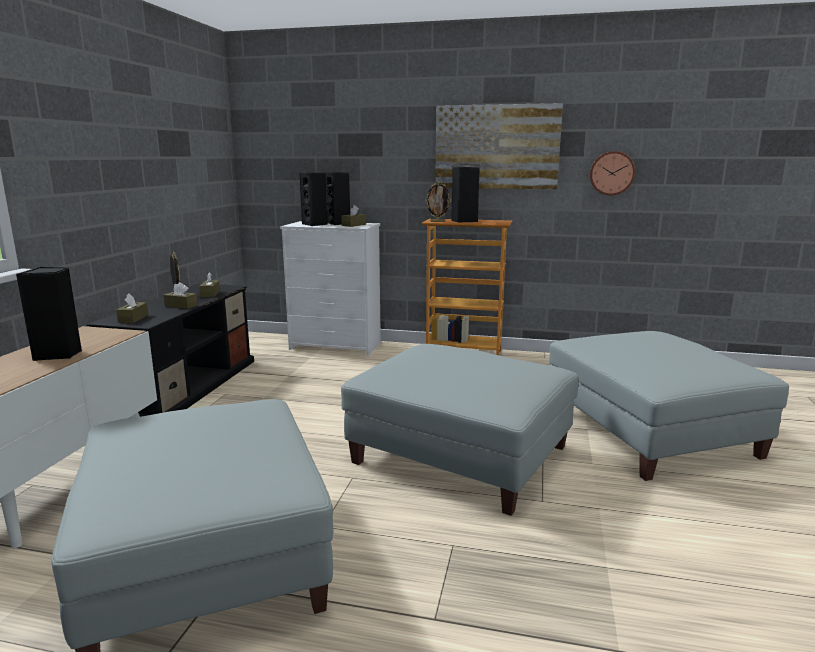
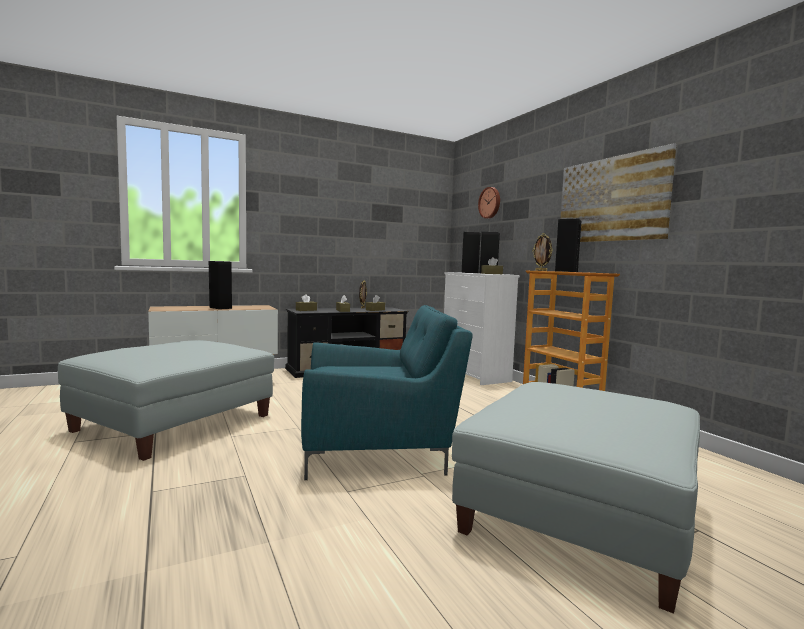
camera: 50 degrees right, 10 degrees down
grey ottoman [341,344,579,516] -> turquoise armchair [301,305,473,480]
wall clock [590,151,635,195] -> wall clock moved to [478,187,500,219]

